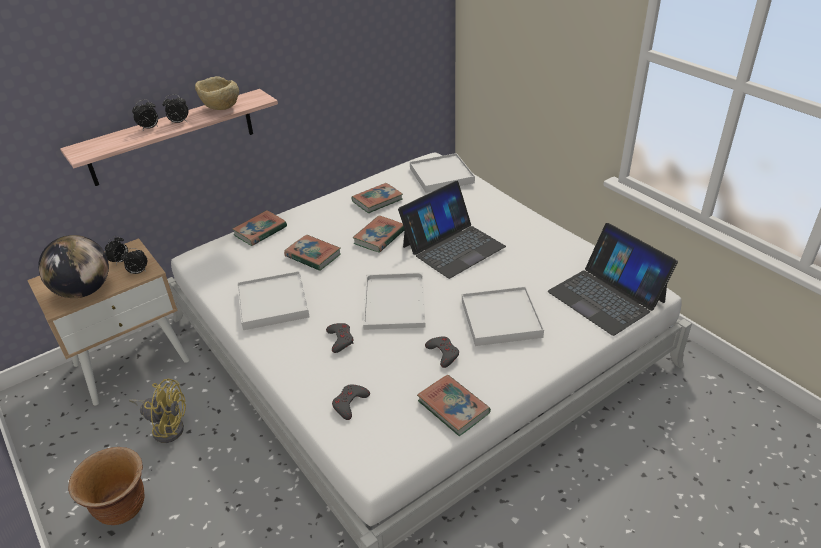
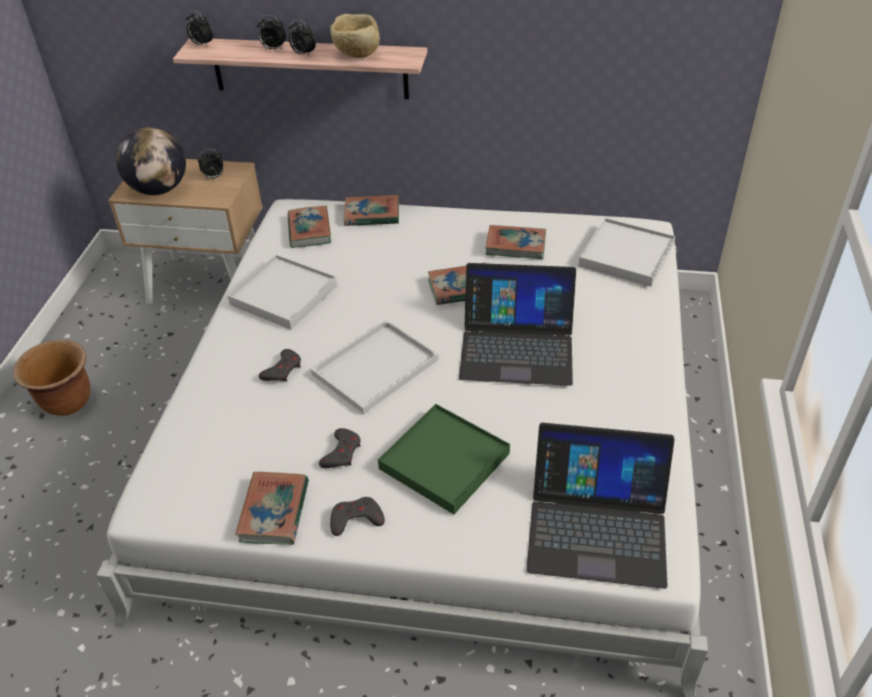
camera: 45 degrees right, 5 degrees up
alarm clock [121,248,147,274] -> alarm clock moved to [185,10,213,47]
yellow fan [129,379,186,443] -> none
book [284,235,341,271] -> book moved to [288,206,331,248]
grey game controller [332,384,370,420] -> grey game controller moved to [330,497,385,536]
white tray [462,286,544,346] -> green tray [378,404,510,514]
laptop [548,223,678,336] -> laptop turned 90 degrees counterclockwise [527,423,675,589]

